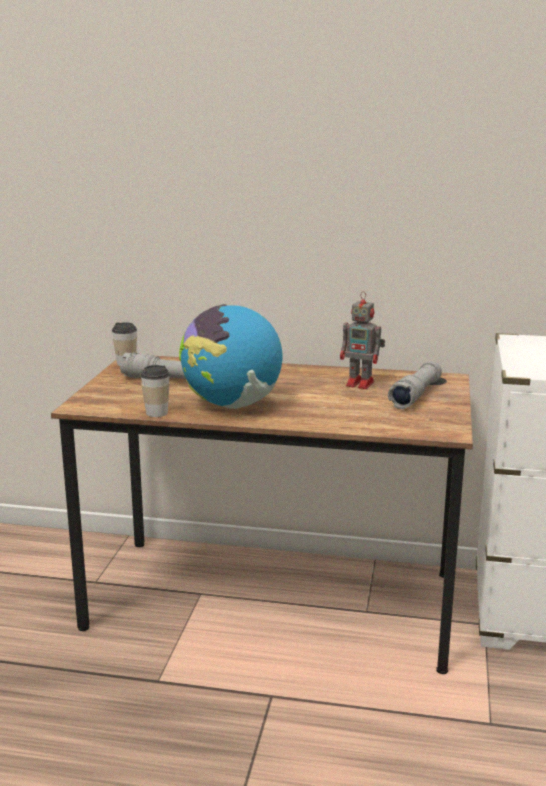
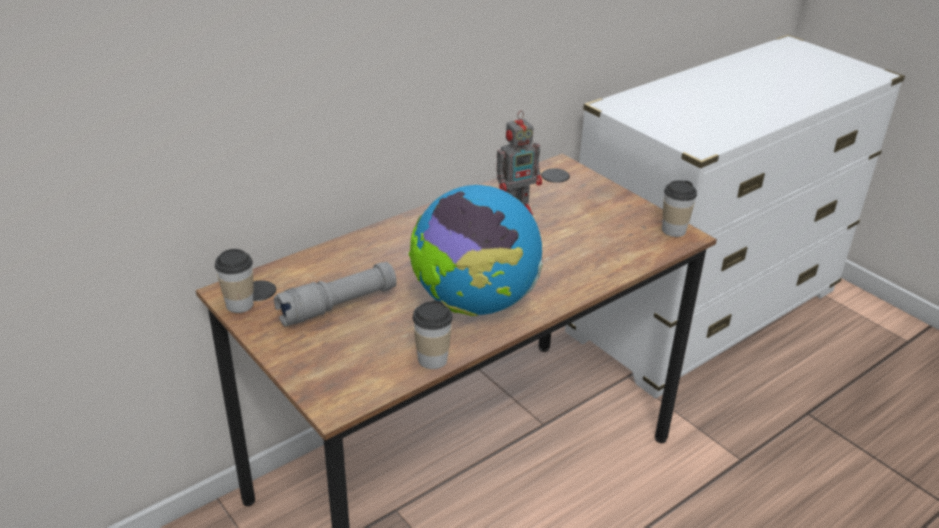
camera: 50 degrees left, 15 degrees up
grey flashlight [388,361,442,409] -> none
none -> cup [662,180,697,237]

